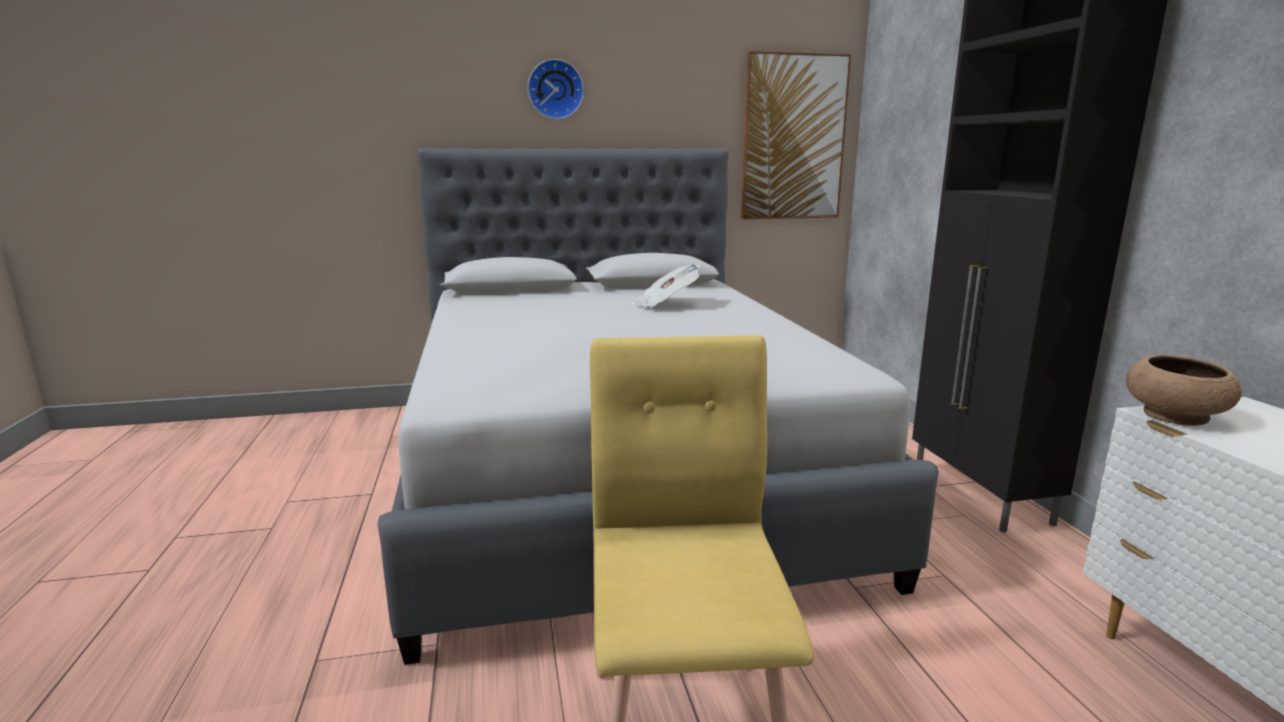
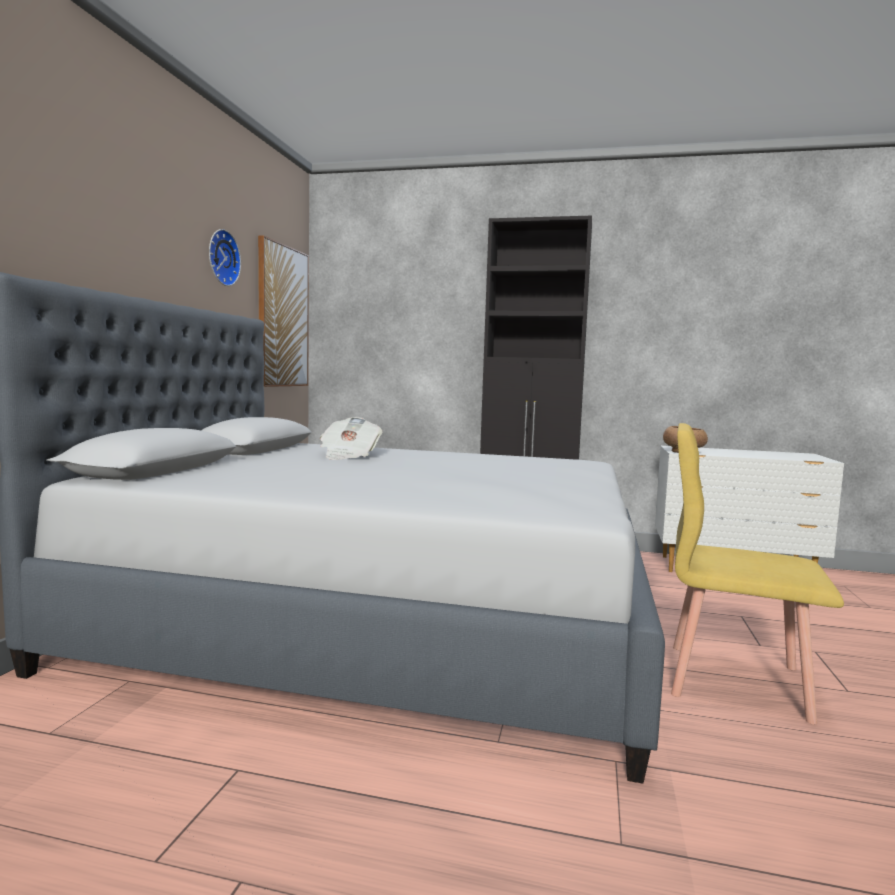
camera: 65 degrees left, 10 degrees down
wall clock [527,59,584,119] -> wall clock moved to [209,229,241,286]

